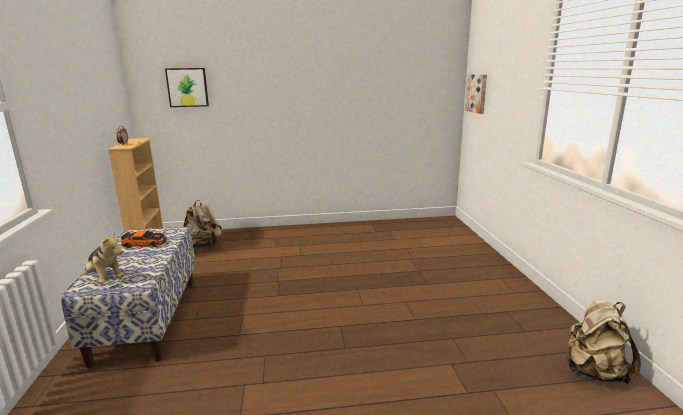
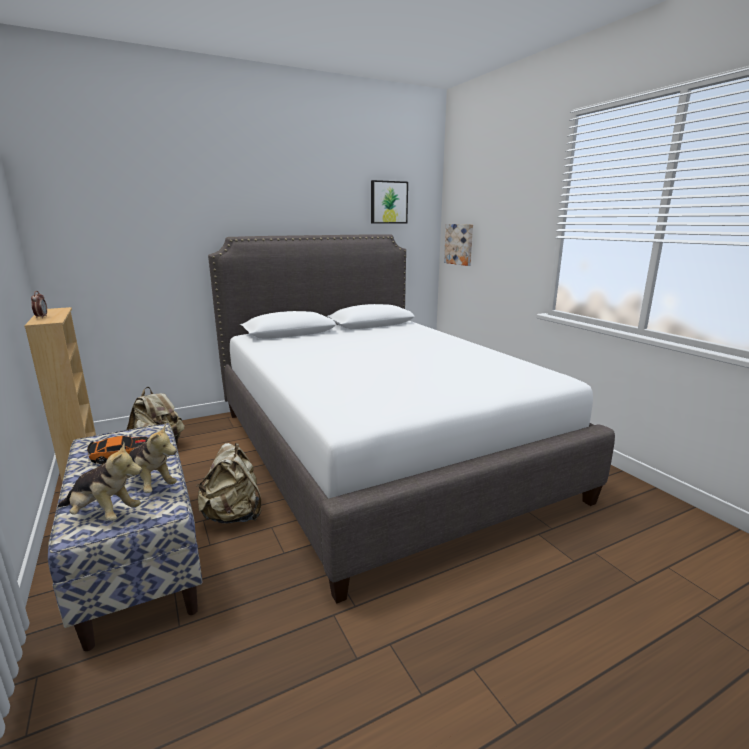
camera: 20 degrees left, 0 degrees up
picture [165,68,209,107] -> picture moved to [371,180,408,223]
beige backpack [565,299,641,384] -> beige backpack moved to [197,443,261,523]
none -> plush toy [125,423,177,493]
none -> white bed [208,234,615,604]

